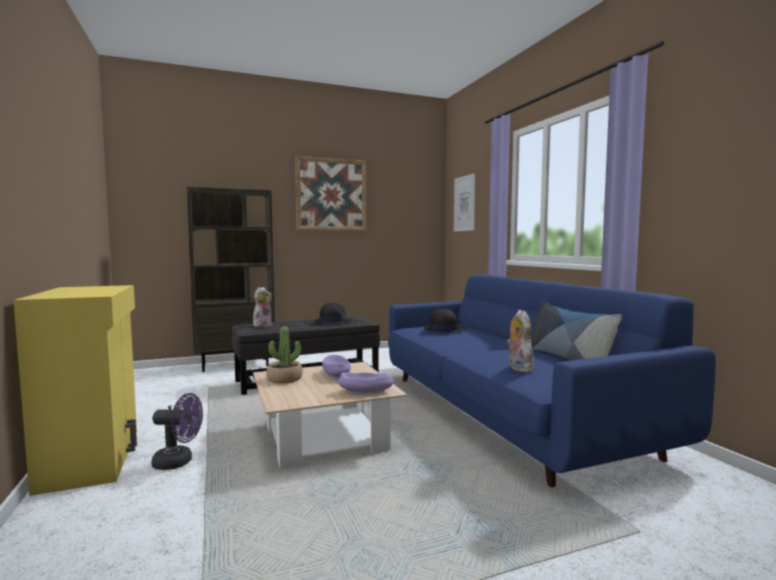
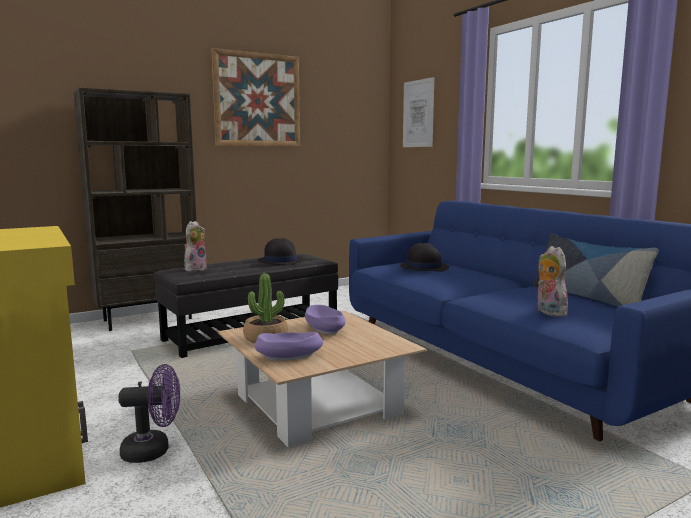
camera: 10 degrees left, 5 degrees up
purple bowl [338,372,393,395] -> purple bowl moved to [254,332,323,361]

